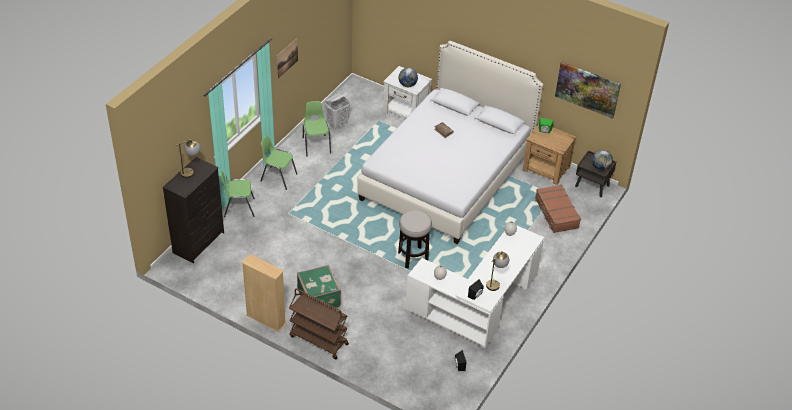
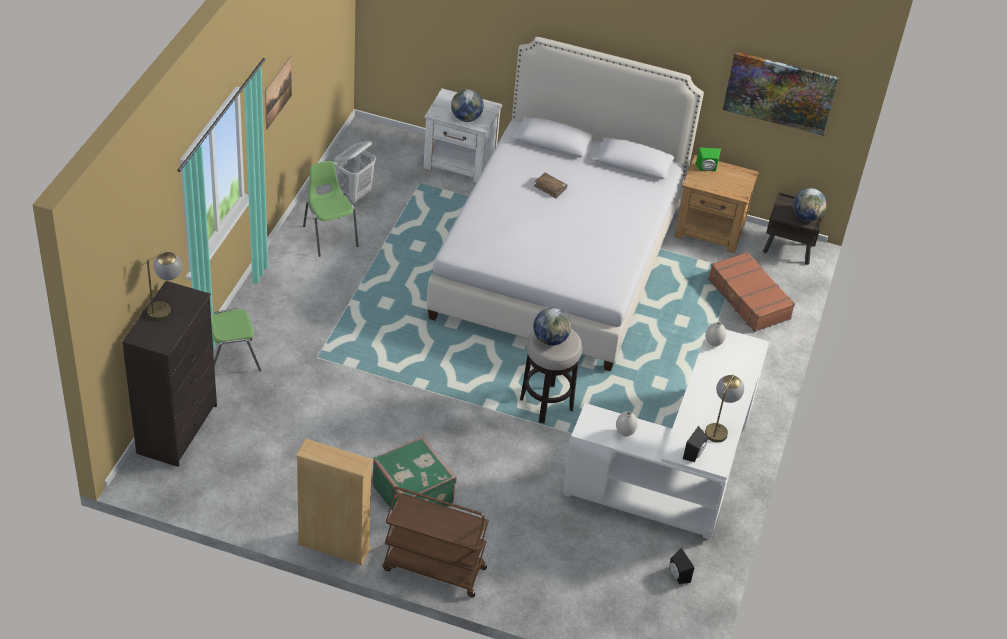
camera: 15 degrees left, 0 degrees up
green chair [261,135,297,190] -> none
none -> globe [533,308,571,346]

